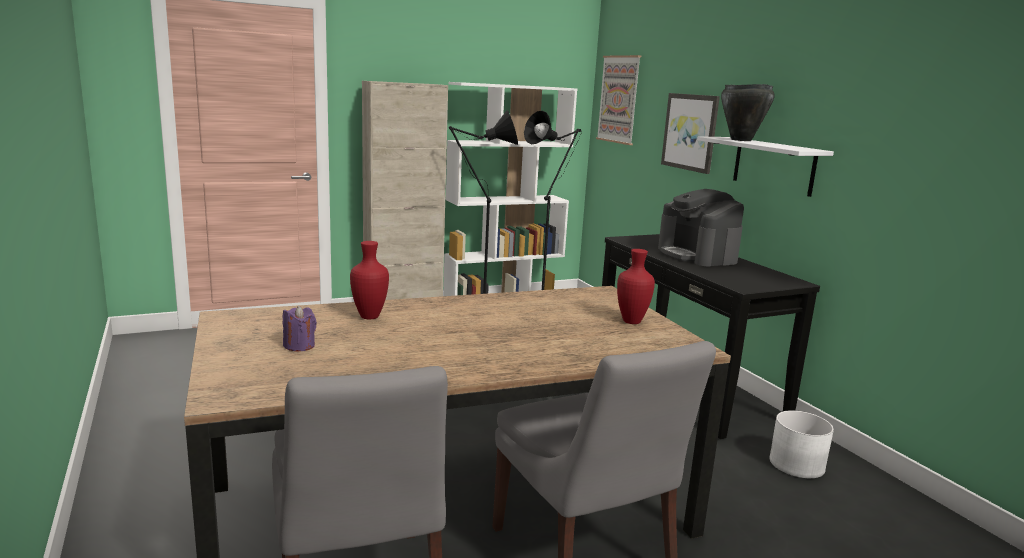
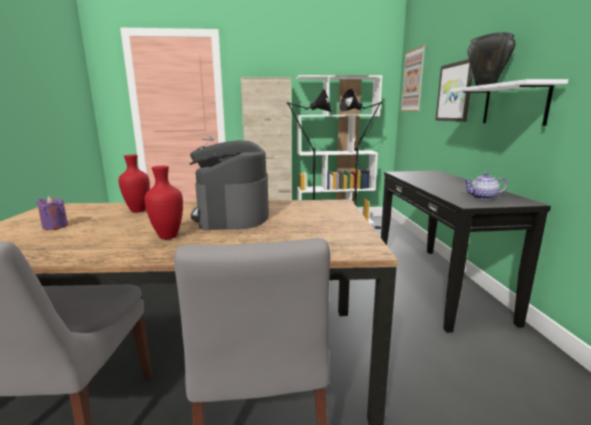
camera: 20 degrees right, 0 degrees up
red vase [617,249,655,324] -> red vase moved to [145,166,183,239]
coffee machine [658,189,744,266] -> coffee machine moved to [190,140,269,230]
white planter [769,410,834,478] -> none
none -> teapot [463,173,507,200]

